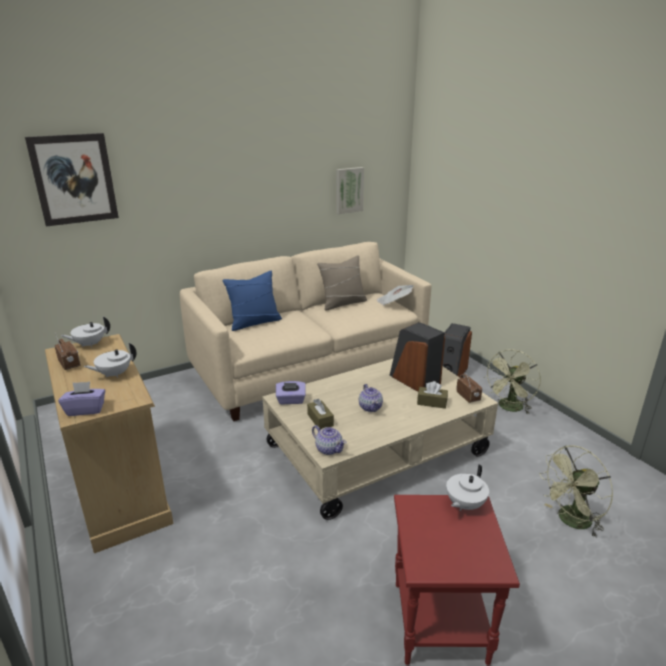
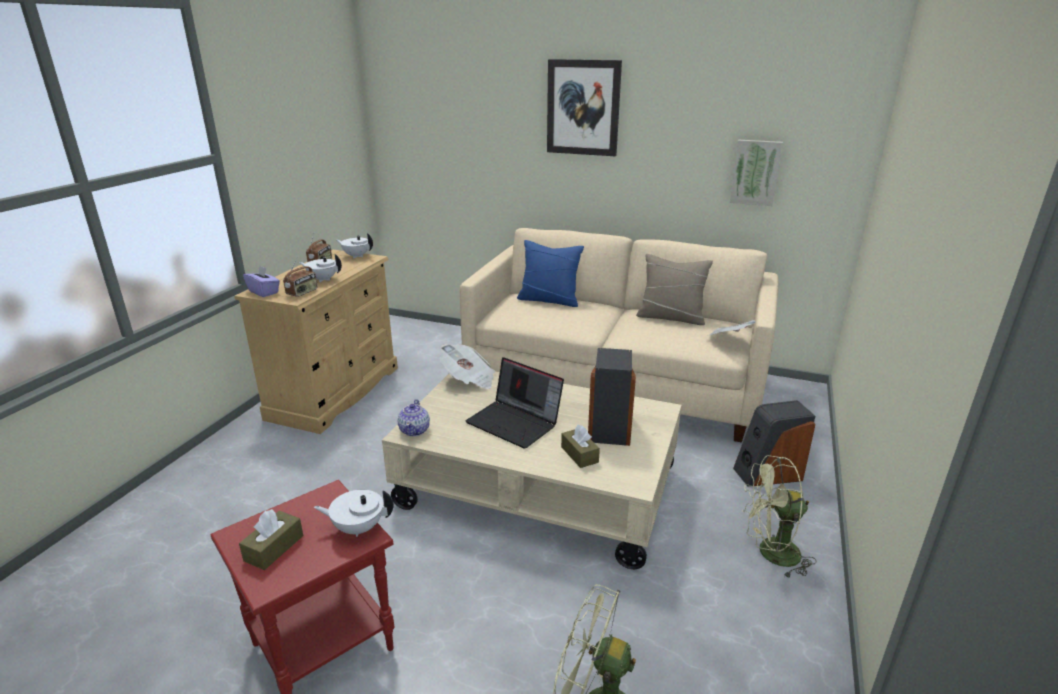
camera: 50 degrees right, 0 degrees up
picture [25,133,119,226] -> picture moved to [547,59,622,156]
purple tissue box [276,381,306,404] -> newspaper [439,344,495,389]
brown tissue box [307,399,334,429] -> brown tissue box moved to [239,509,303,570]
teapot [359,384,383,412] -> laptop [466,357,564,449]
radio [456,369,482,403] -> radio moved to [283,257,318,297]

